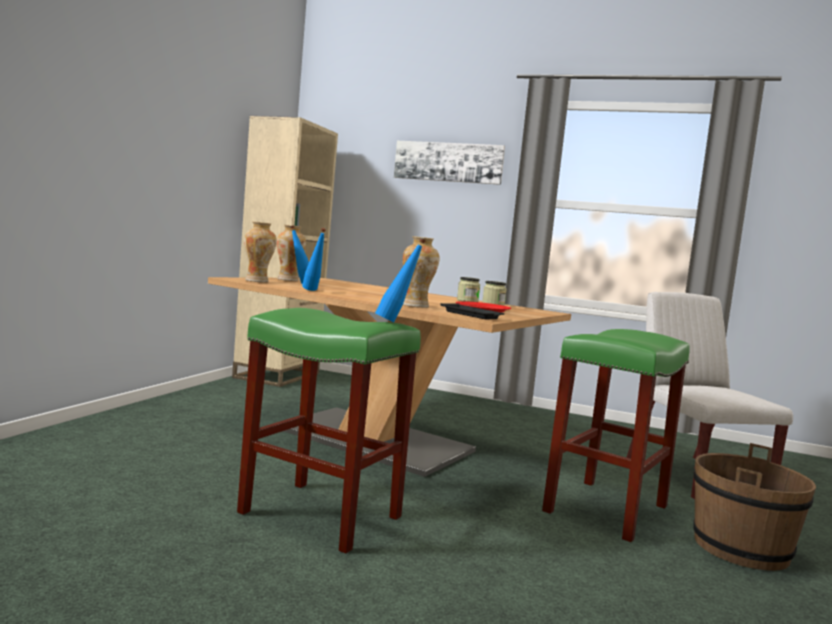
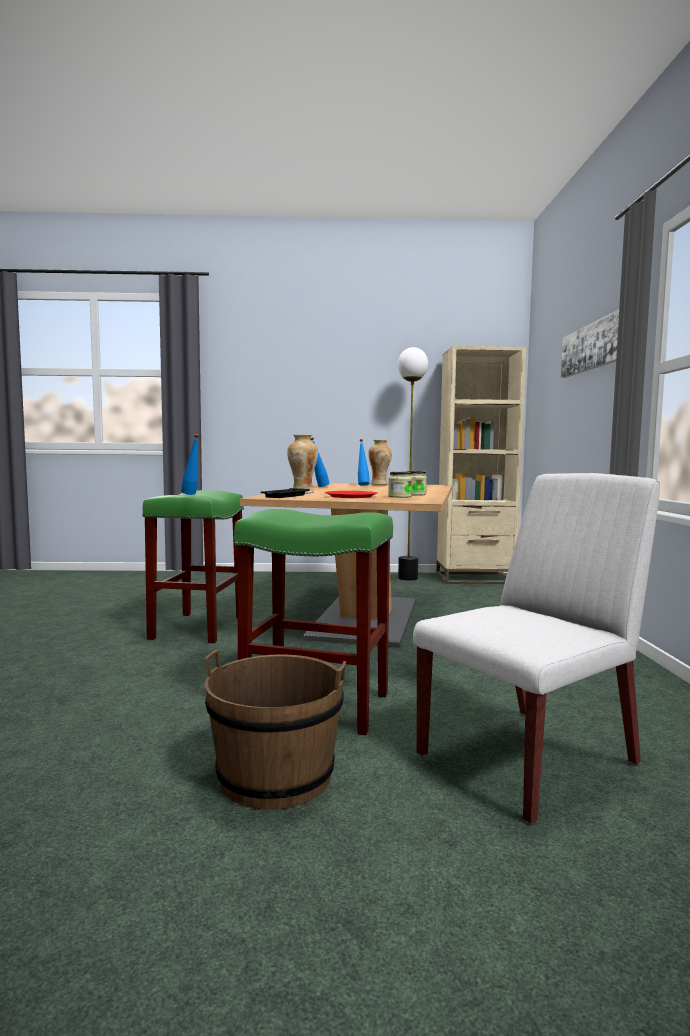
camera: 70 degrees right, 0 degrees up
vase [244,221,277,283] -> none
none -> floor lamp [397,347,428,580]

